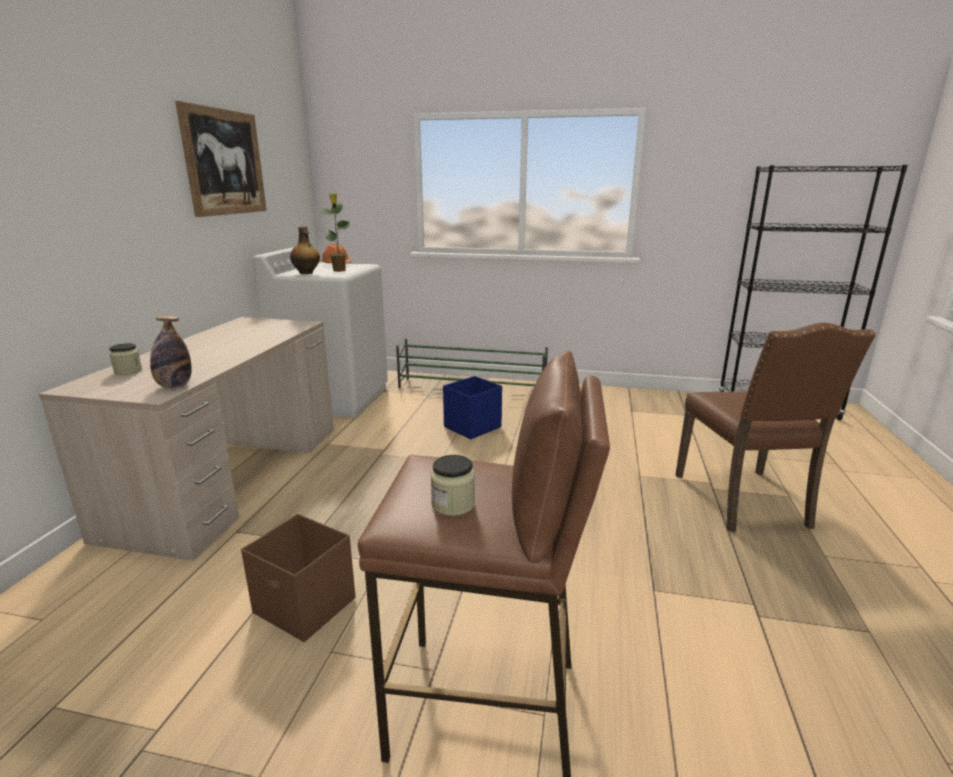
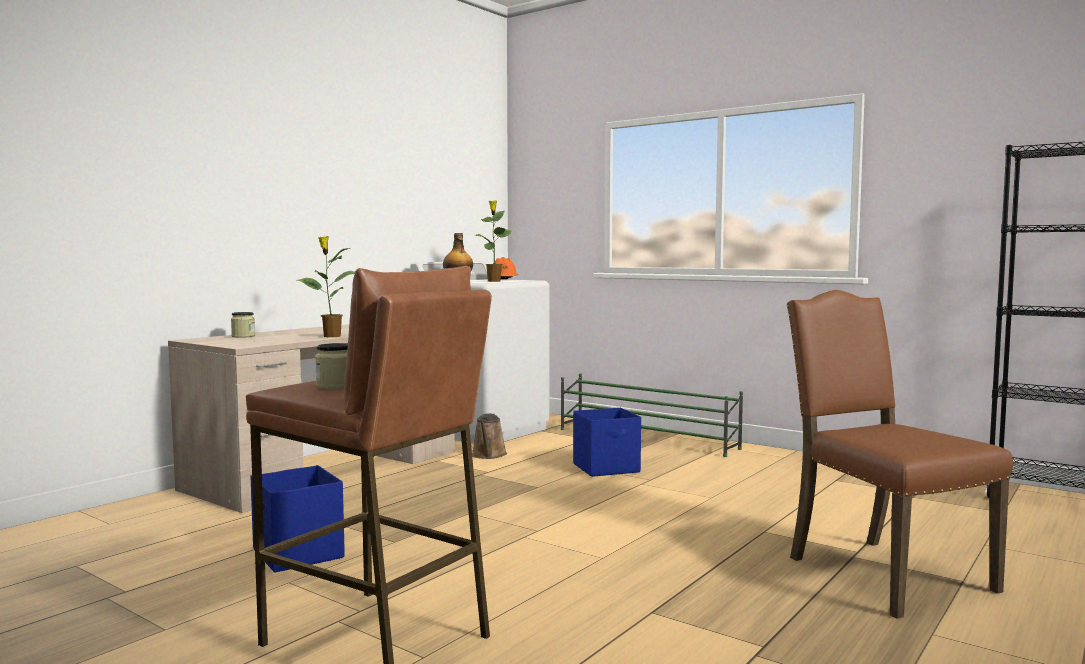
camera: 25 degrees right, 15 degrees down
bottle [150,316,192,388] -> none
picture [175,101,267,217] -> none
brown storage box [241,514,355,642] -> blue storage box [250,465,345,573]
brown chair [675,322,876,532] -> brown chair turned 135 degrees clockwise [787,290,1013,619]
none -> potted plant [297,236,355,337]
none -> brown watering can [472,413,507,459]

